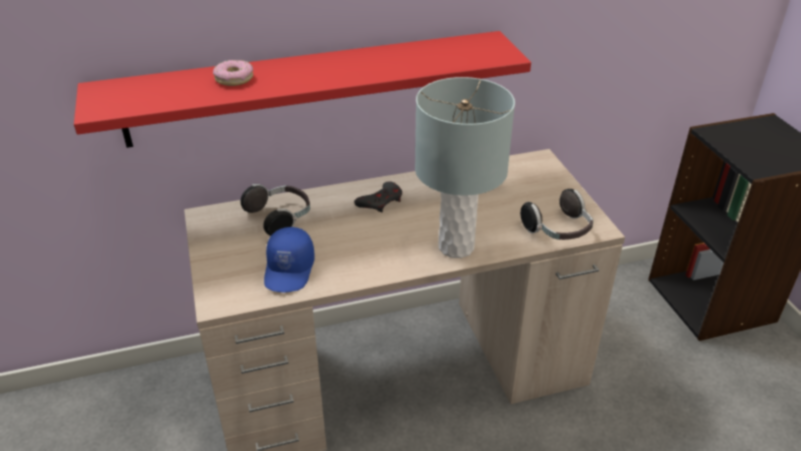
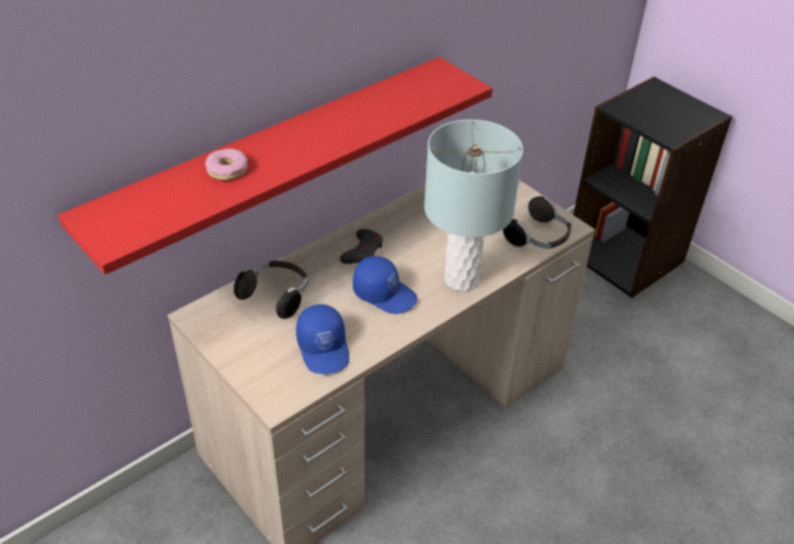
camera: 25 degrees left, 5 degrees up
none -> blue cap [353,256,418,314]

